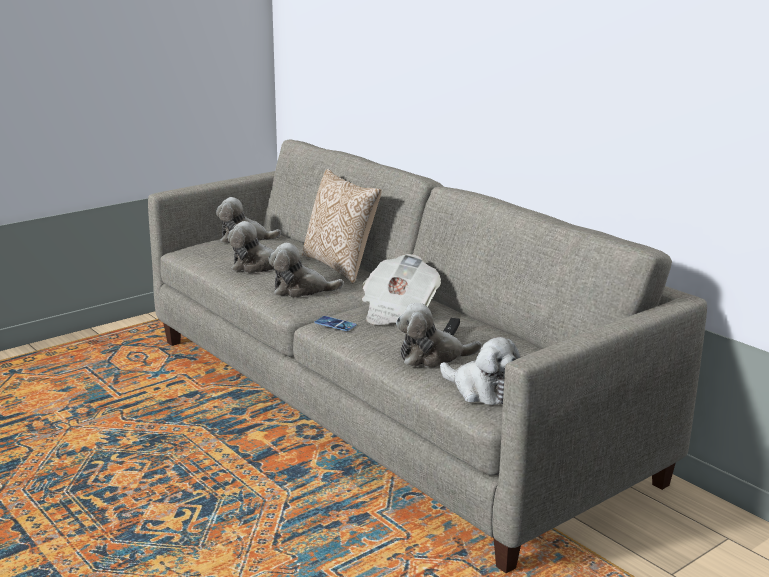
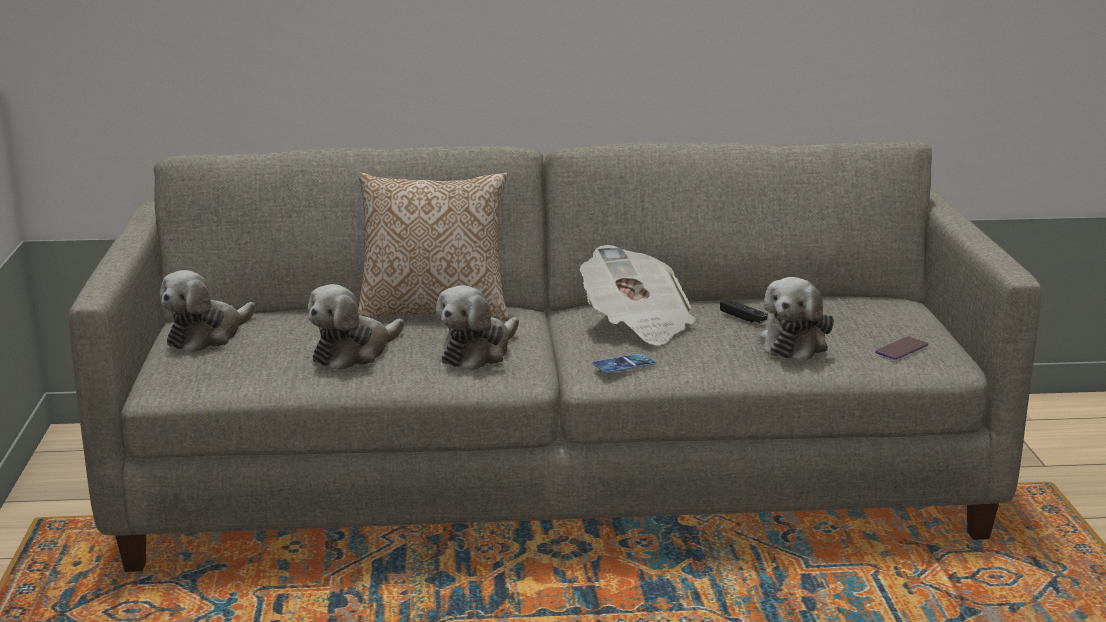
camera: 55 degrees left, 0 degrees up
plush toy [440,337,521,405] -> phone [875,337,928,360]

